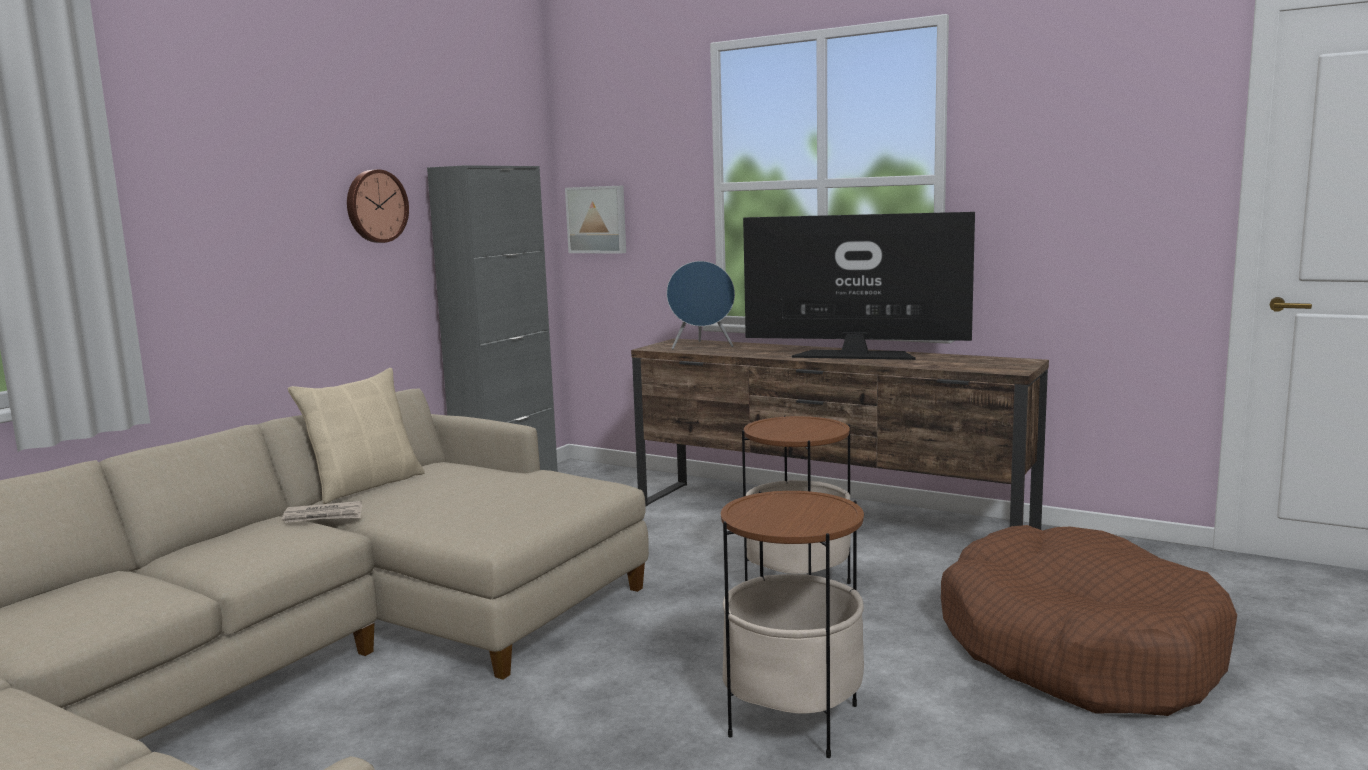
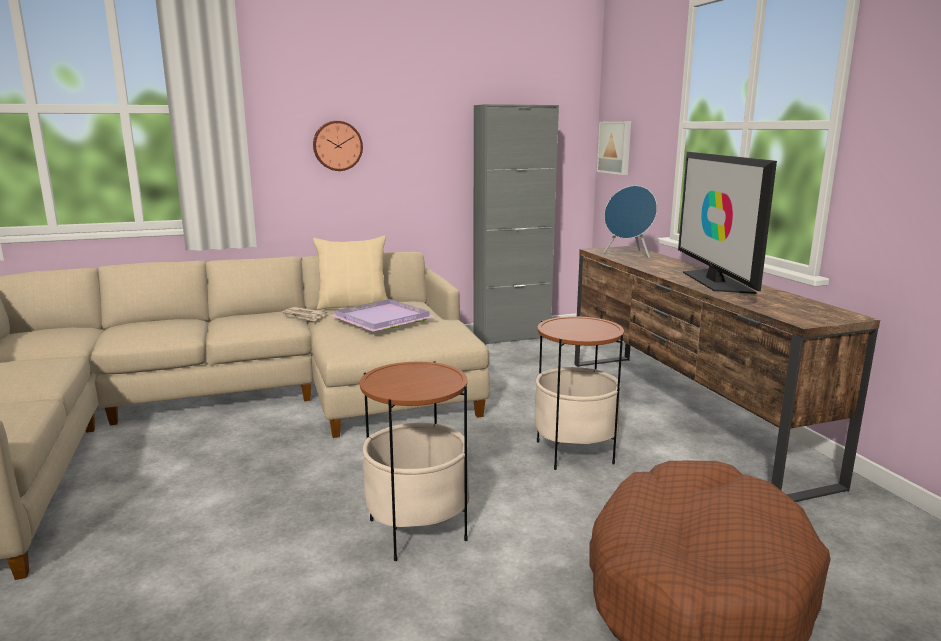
camera: 40 degrees right, 5 degrees up
wall clock [347,169,409,243] -> wall clock moved to [313,121,363,171]
television [743,212,975,360] -> television turned 150 degrees counterclockwise [678,152,777,294]
none -> purple tray [330,299,436,332]

